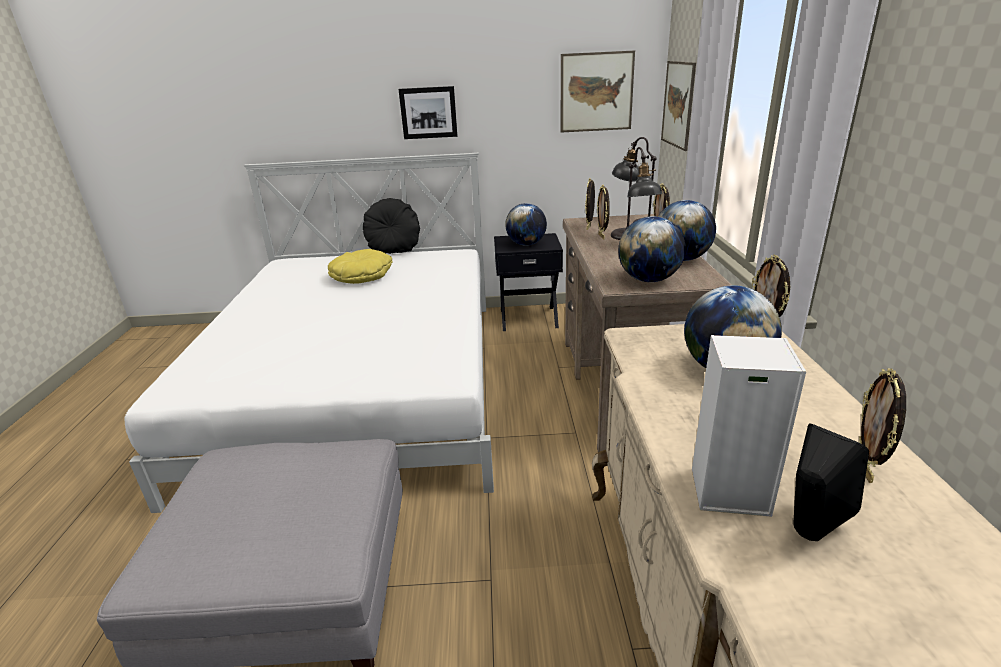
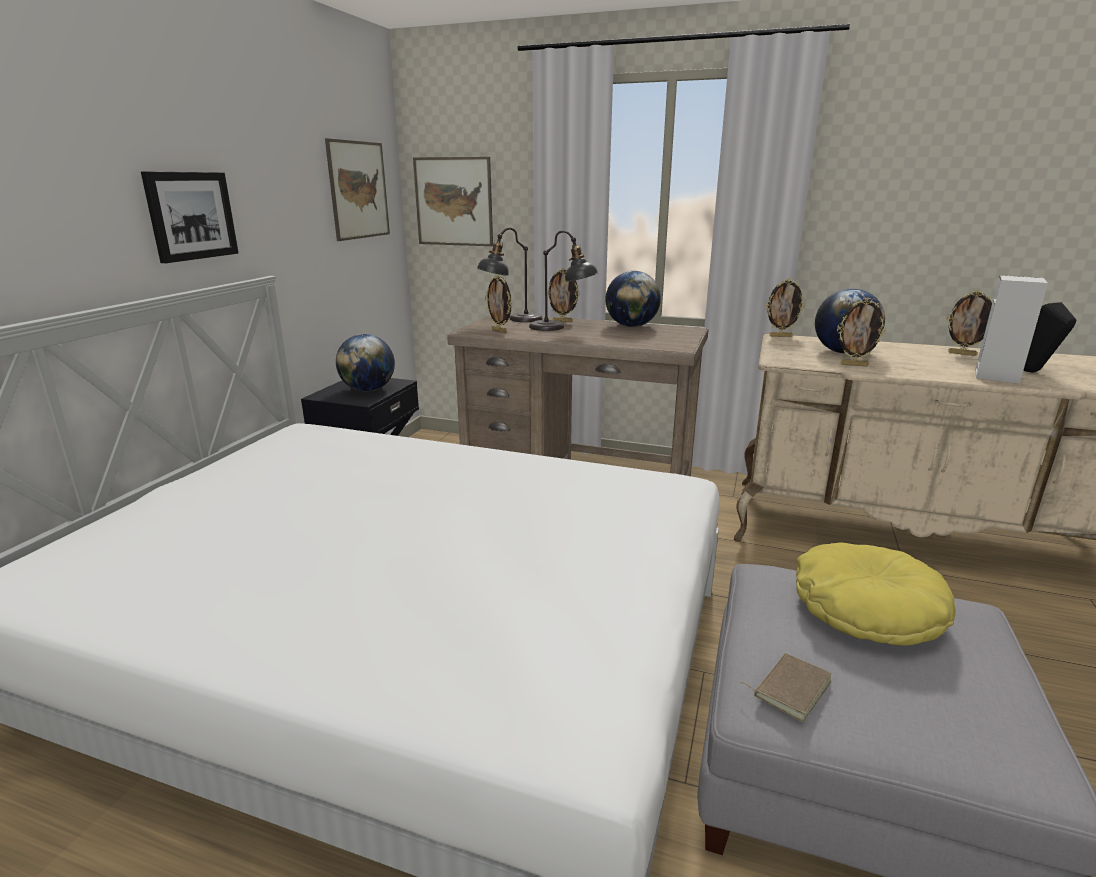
camera: 70 degrees left, 5 degrees down
yellow pillow [328,249,393,284] -> yellow pillow moved to [796,543,956,646]
black pillow [363,198,420,254] -> none
picture frame [597,185,610,239] -> picture frame moved to [837,297,886,366]
globe [618,216,686,282] -> none
none -> brown book [740,653,831,722]

